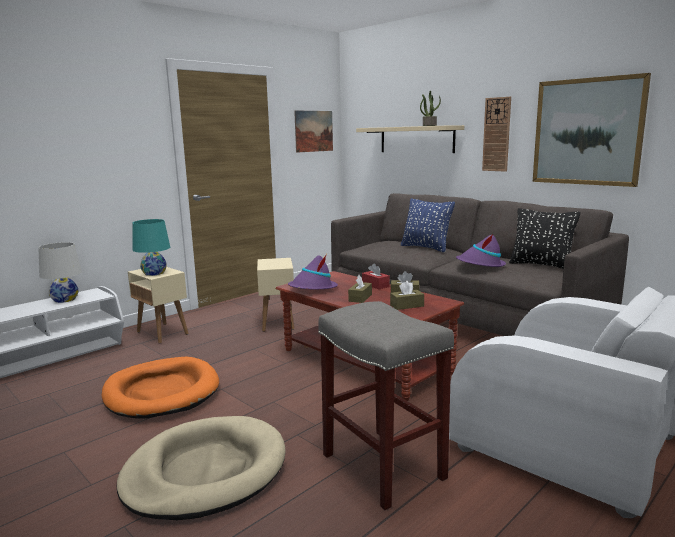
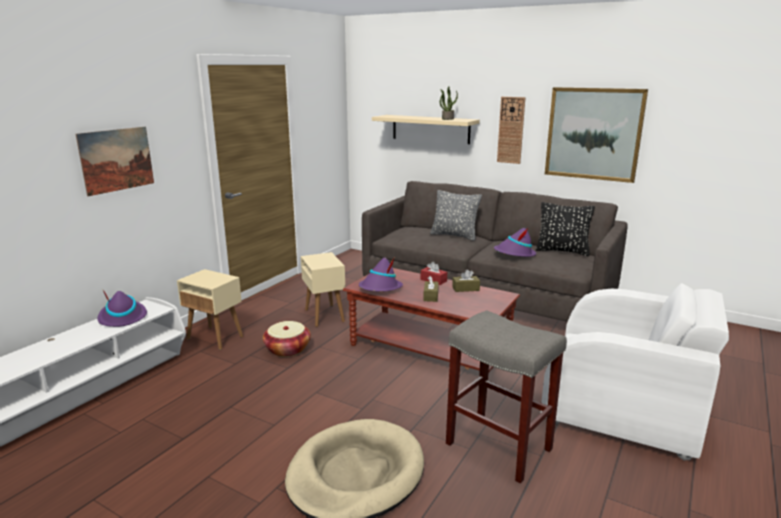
camera: 15 degrees left, 5 degrees up
white table lamp [38,242,82,303] -> purple hat [97,289,147,327]
orange dog bed [101,357,219,418] -> none
turquoise table lamp [133,219,170,276] -> none
picture [294,110,333,153] -> picture moved to [75,127,154,196]
brown tissue box [390,281,424,310] -> none
blue pillow [401,198,455,252] -> grey pillow [430,190,482,241]
none -> basket [263,321,311,357]

